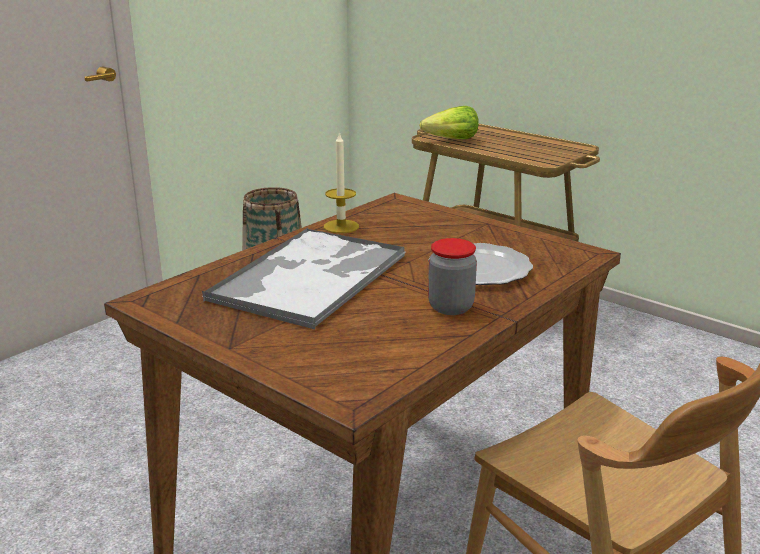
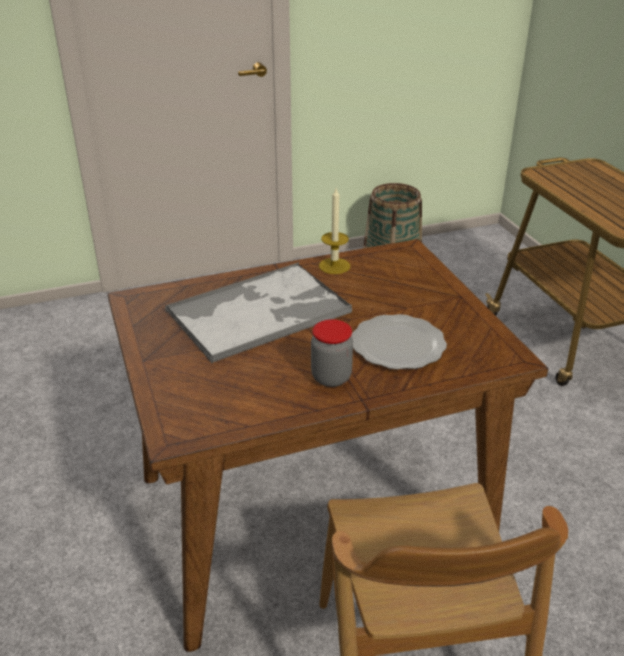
camera: 30 degrees right, 10 degrees up
lettuce [420,106,479,139] -> none

